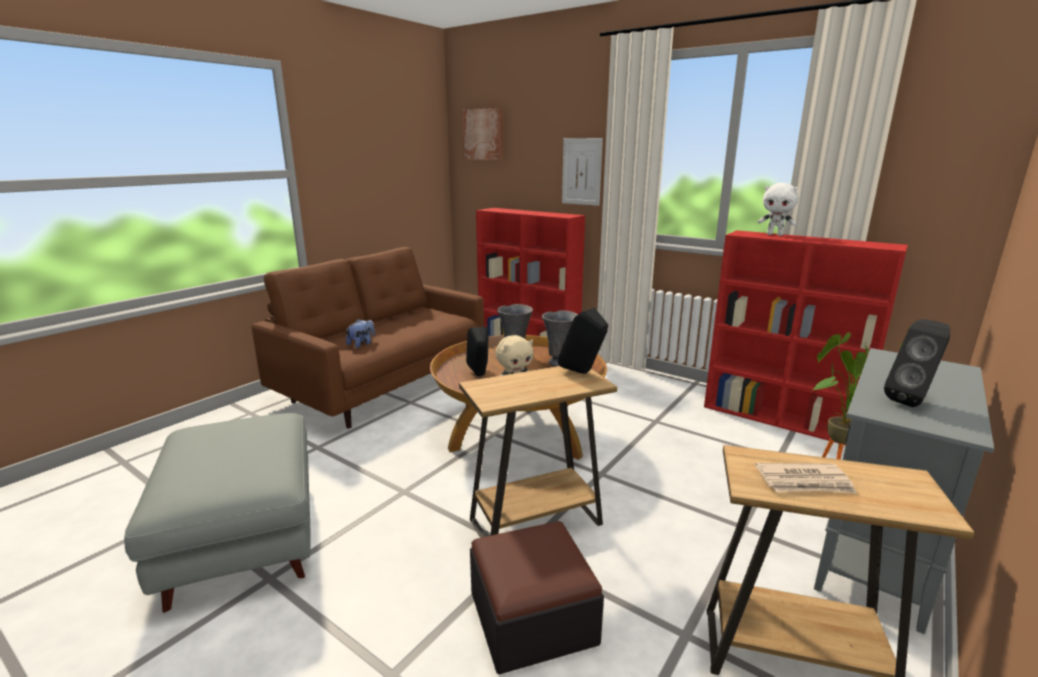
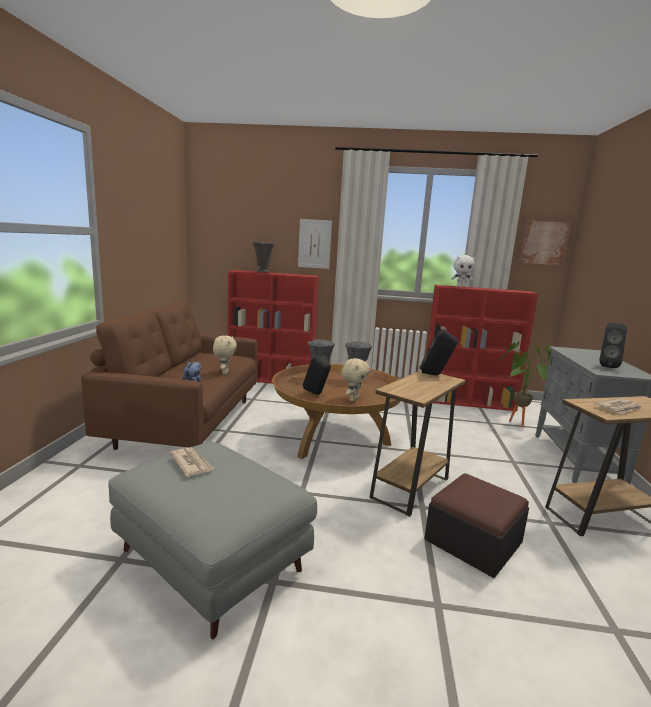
camera: 30 degrees left, 5 degrees down
picture [462,108,503,160] -> picture moved to [519,220,571,266]
none -> newspaper [170,447,214,477]
none -> beige plush toy [213,335,237,375]
none -> grey vase [253,242,274,273]

